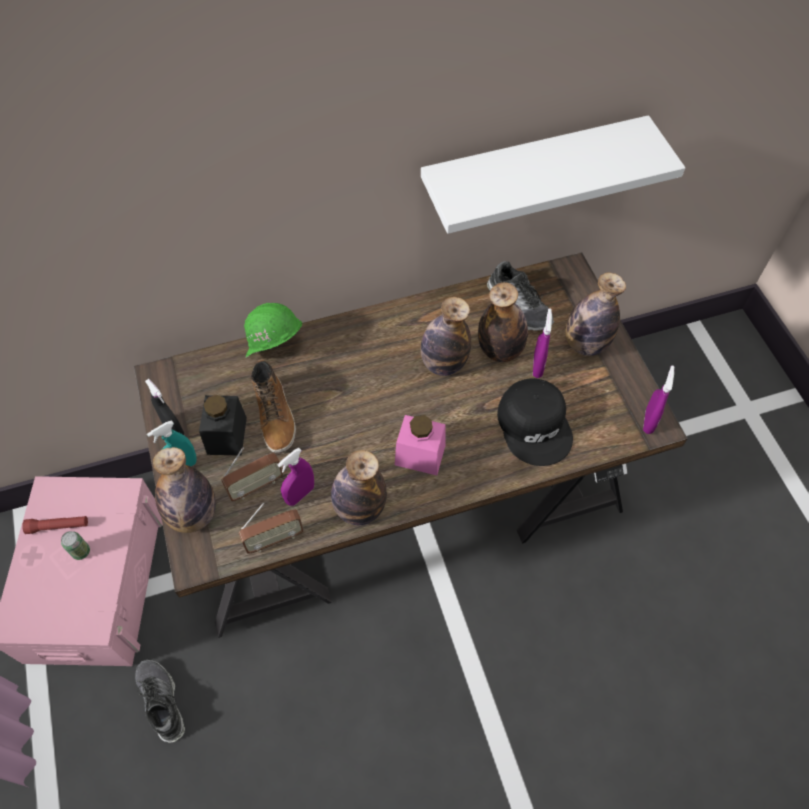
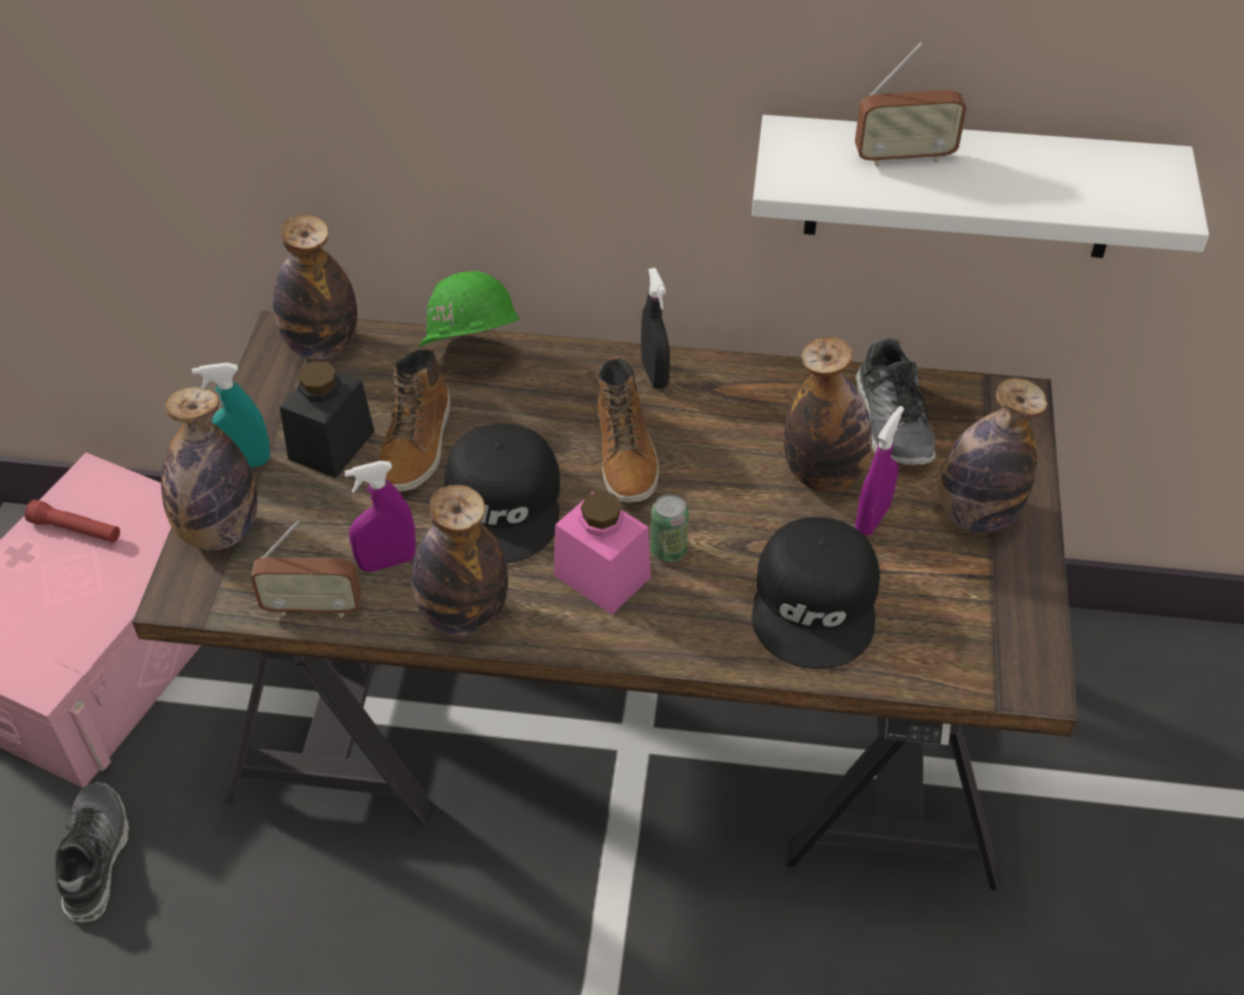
camera: 25 degrees right, 10 degrees down
can [61,531,90,560] -> can moved to [651,494,689,562]
black spray bottle [145,379,184,435] -> black spray bottle moved to [641,268,670,389]
radio [221,447,283,501] -> radio moved to [855,42,967,167]
bottle [421,297,471,376] -> bottle moved to [273,215,357,360]
purple spray bottle [643,366,674,434] -> none
none -> black cap [444,423,560,563]
none -> boot [597,357,659,503]

